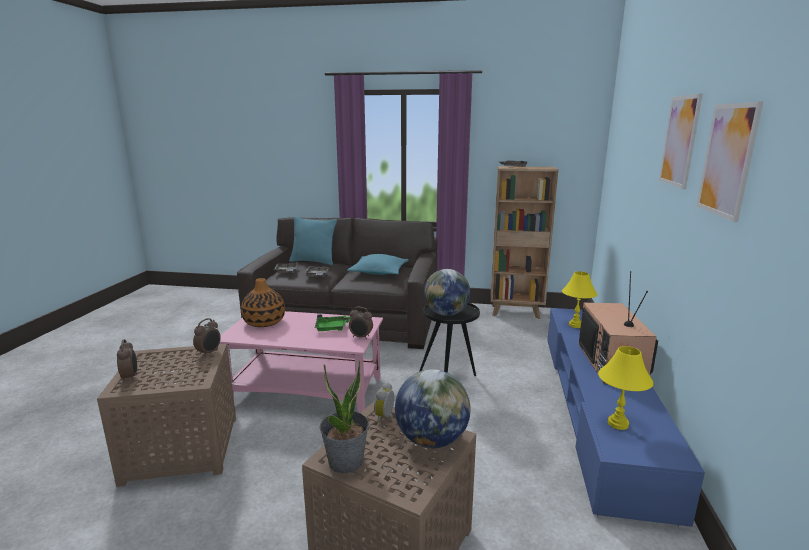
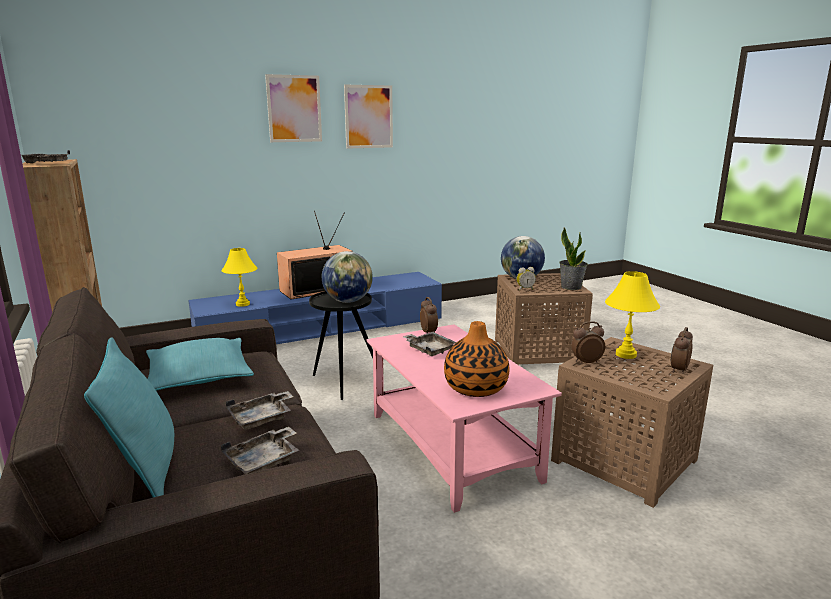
camera: 125 degrees left, 0 degrees up
green tray [315,314,351,331] -> grey tray [403,332,456,356]
yellow table lamp [598,346,653,430] -> yellow table lamp moved to [605,271,660,359]

